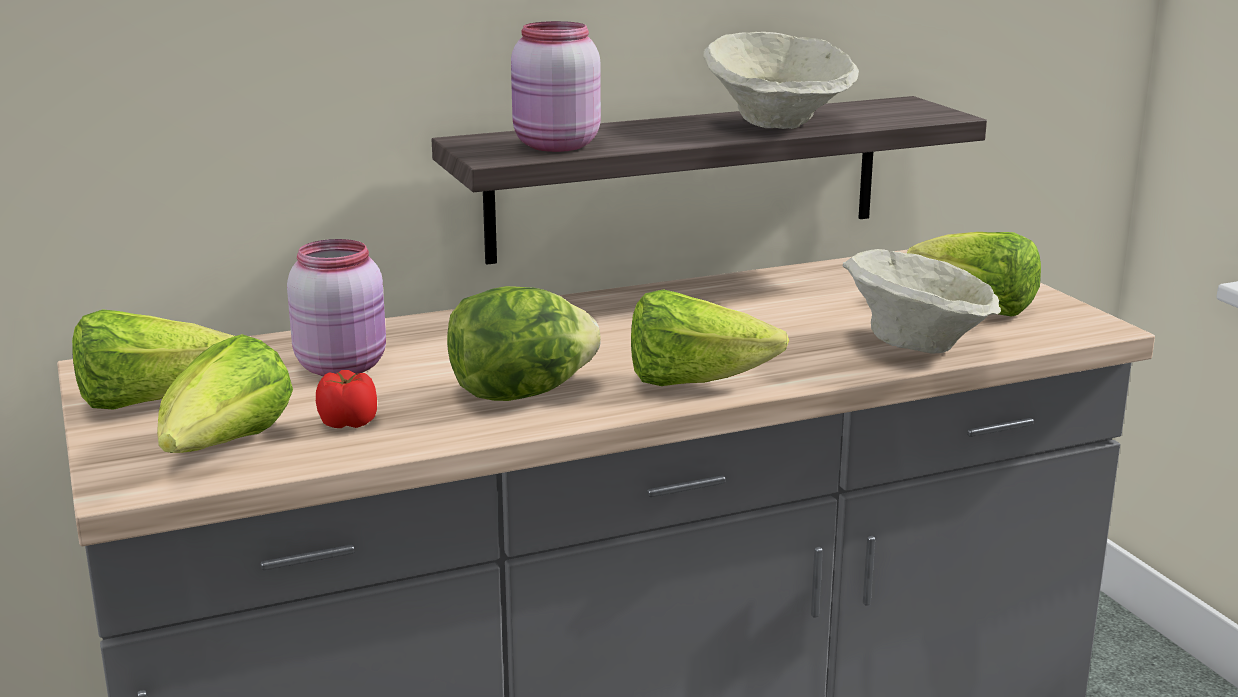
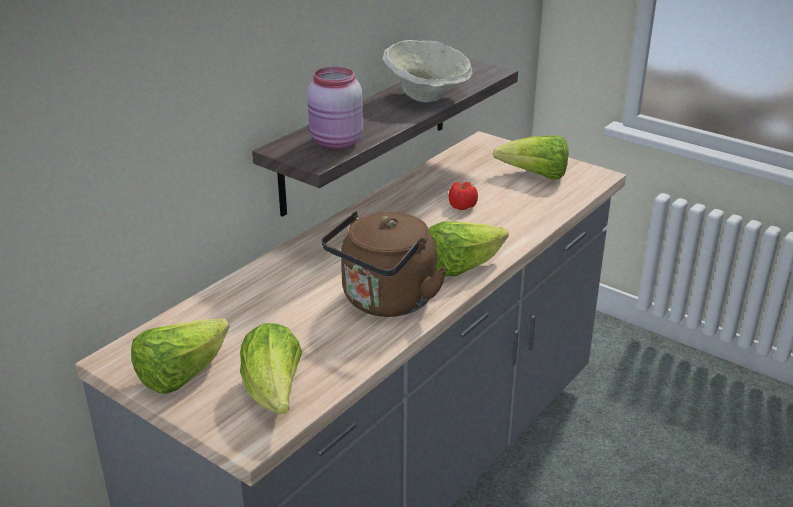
camera: 30 degrees left, 10 degrees up
pink jar [287,239,386,376] -> none
tomato [316,370,377,428] -> tomato moved to [448,182,478,210]
lettuce [447,286,601,401] -> brown kettle [322,211,447,317]
beige bowl [843,249,1001,354] -> none

